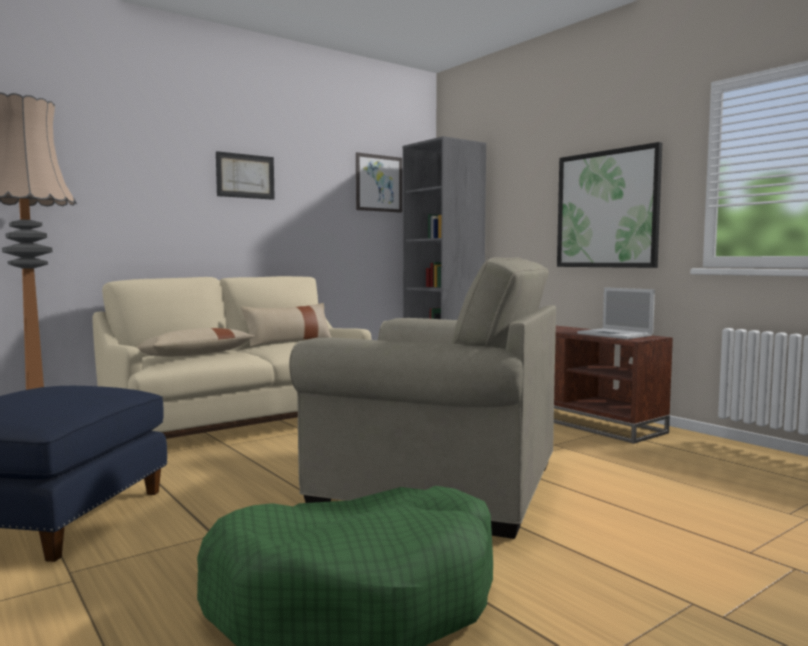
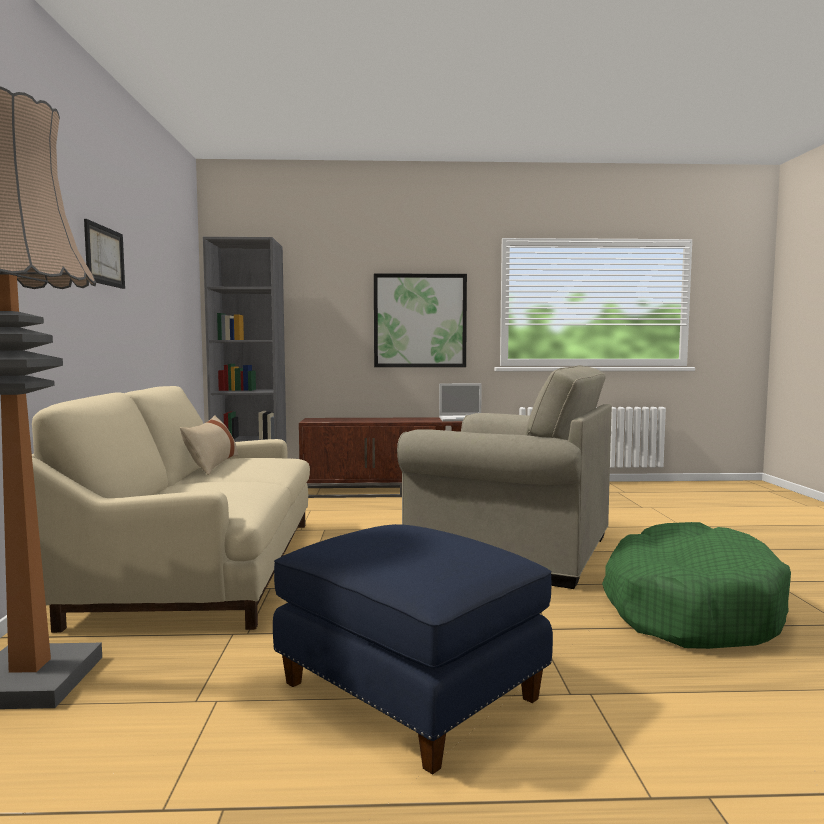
camera: 55 degrees left, 0 degrees up
beige pillow [136,328,255,357] -> none
beige armchair [289,257,556,539] -> beige armchair turned 60 degrees clockwise [397,365,612,589]
picture [356,152,402,213] -> none

